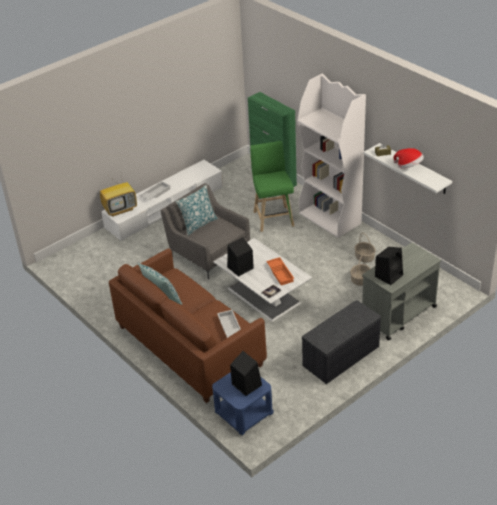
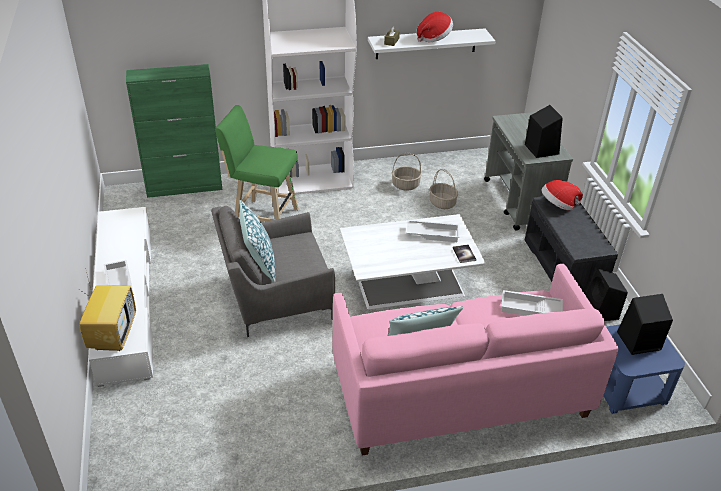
camera: 65 degrees left, 0 degrees up
brown sofa [109,248,267,403] -> pink sofa [333,264,618,456]
black speaker [227,237,254,276] -> black speaker moved to [586,268,628,321]
orange tray [266,257,294,285] -> white tray [406,220,460,242]
none -> hat [542,180,583,210]

